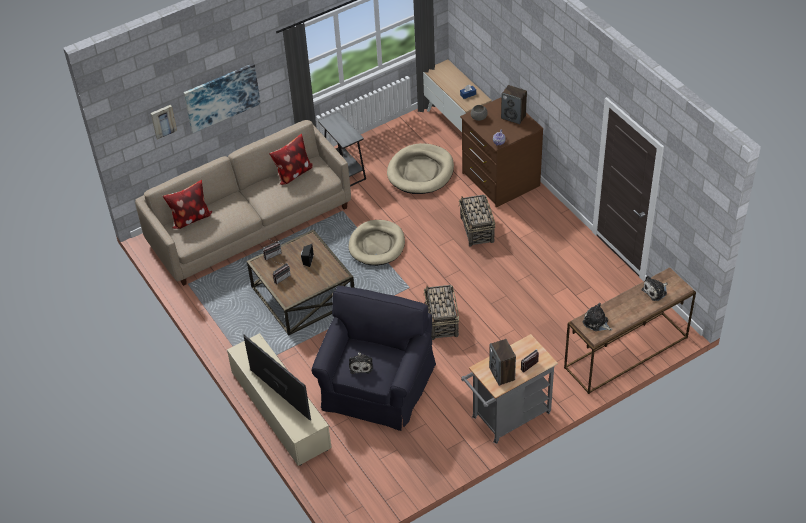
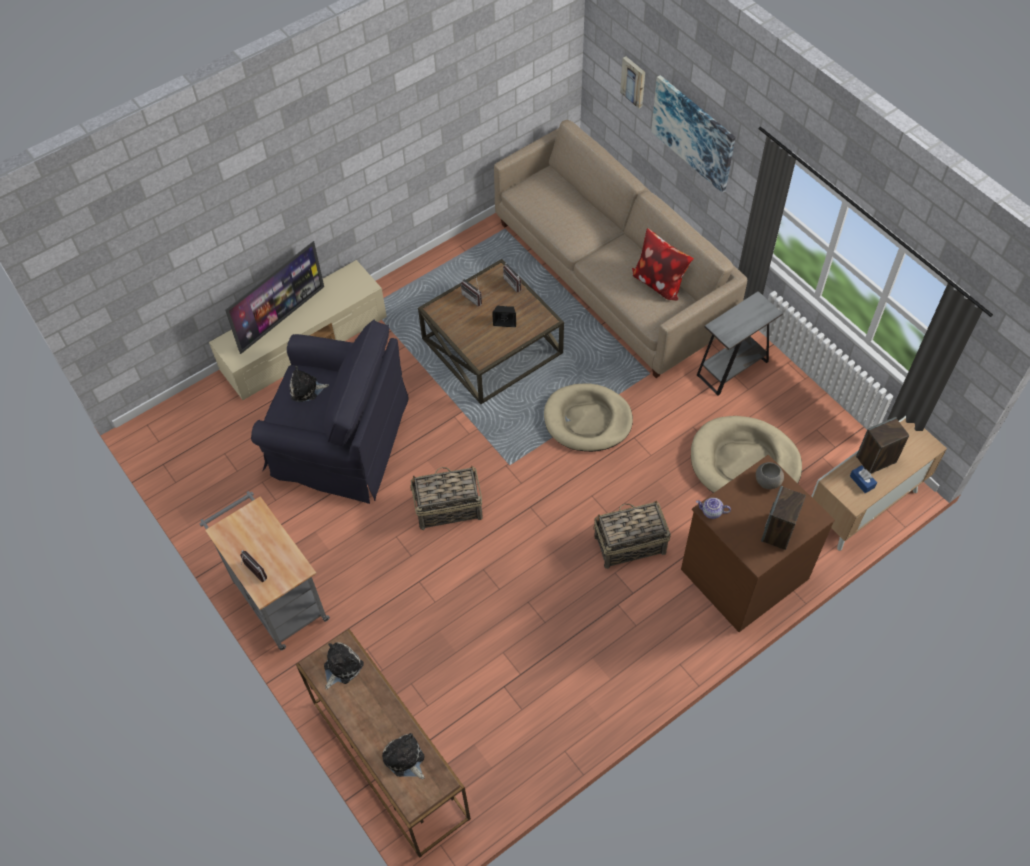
camera: 85 degrees right, 10 degrees up
pillow [163,180,212,229] -> none
speaker [489,339,516,386] -> speaker moved to [856,417,909,474]

